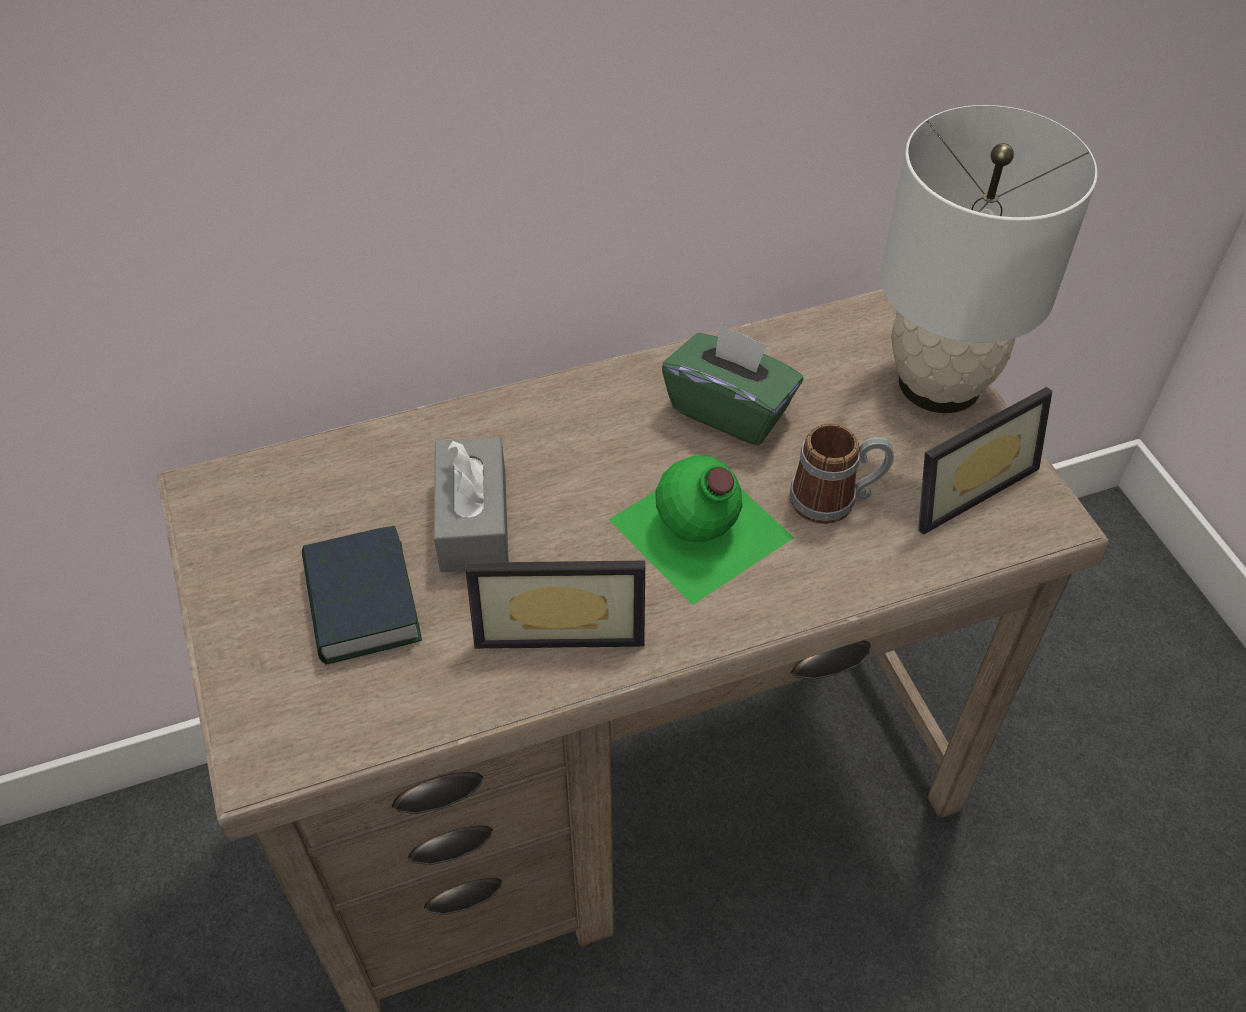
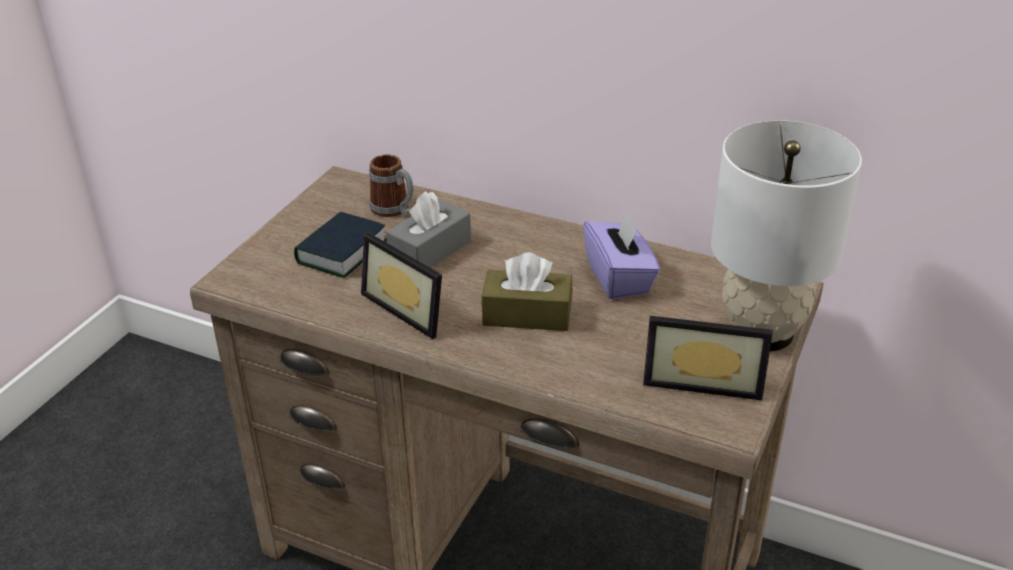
camera: 45 degrees right, 15 degrees down
green bottle [608,455,794,605] -> brown tissue box [481,253,573,331]
green tissue box [662,323,803,445] -> purple tissue box [583,212,660,299]
mug [789,423,894,524] -> mug moved to [369,154,413,217]

